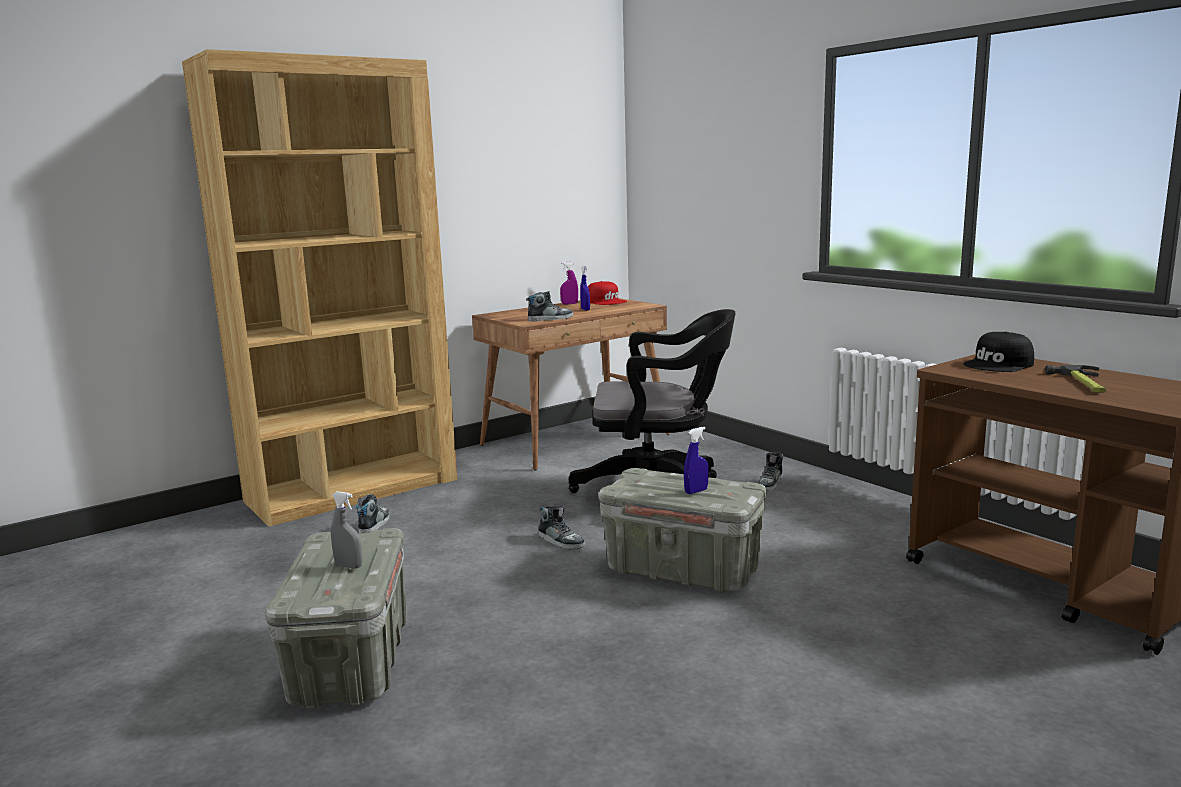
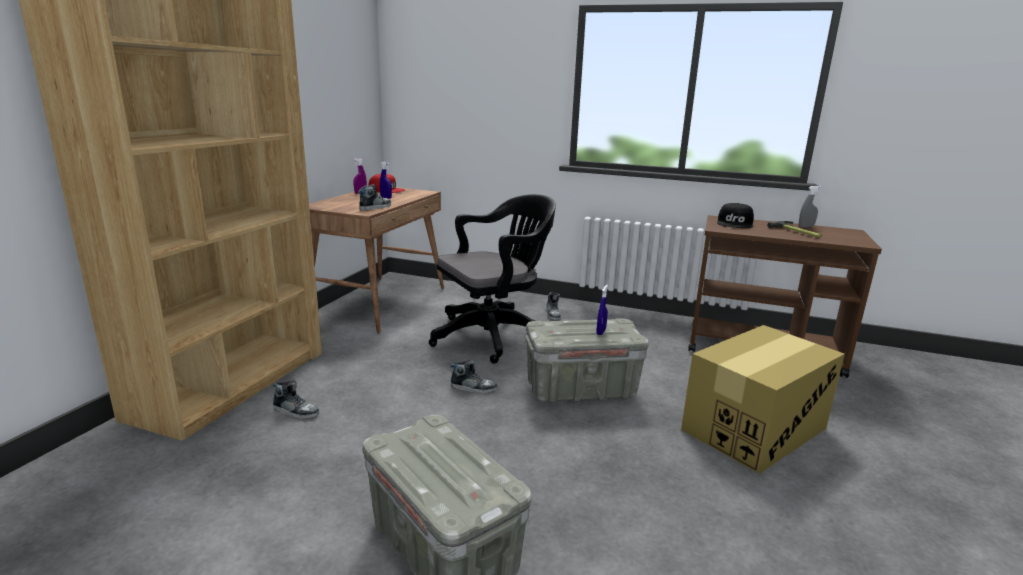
camera: 35 degrees left, 5 degrees up
grey spray bottle [331,491,362,569] -> grey spray bottle moved to [799,186,821,227]
shoe [356,494,390,534] -> shoe turned 135 degrees clockwise [273,380,319,419]
none -> cardboard box [681,325,845,474]

